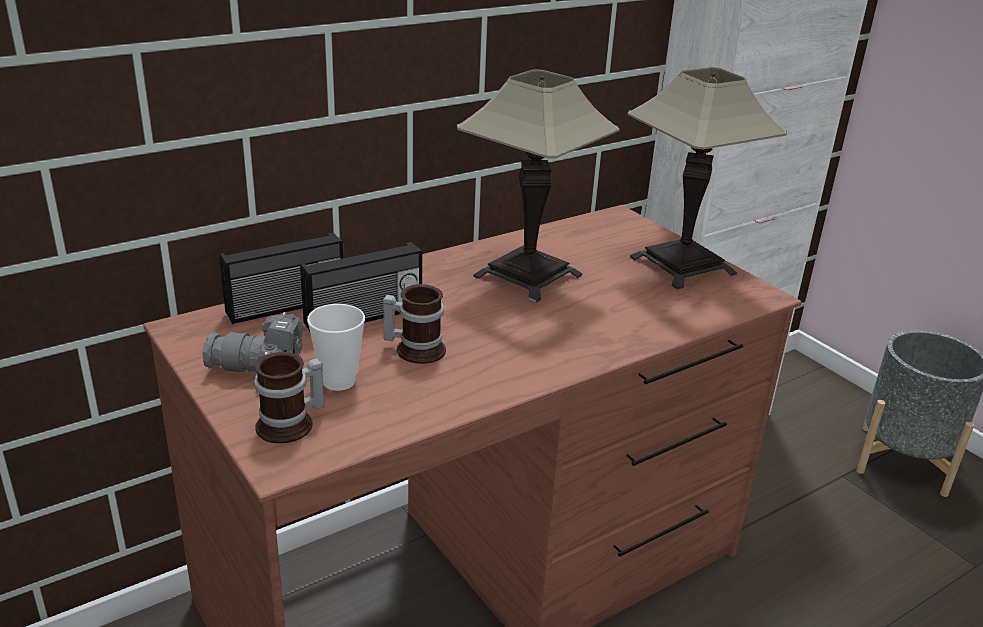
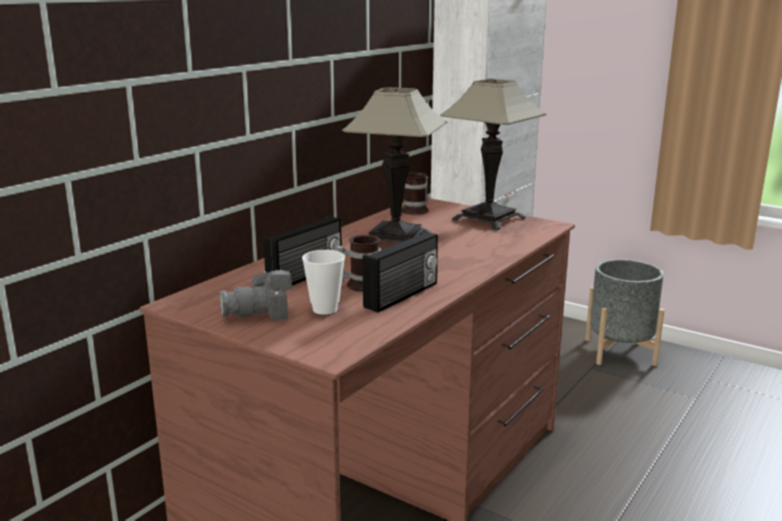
camera: 20 degrees left, 10 degrees down
radio [219,233,344,324] -> radio moved to [363,231,438,313]
mug [254,352,324,444] -> mug moved to [401,172,429,215]

